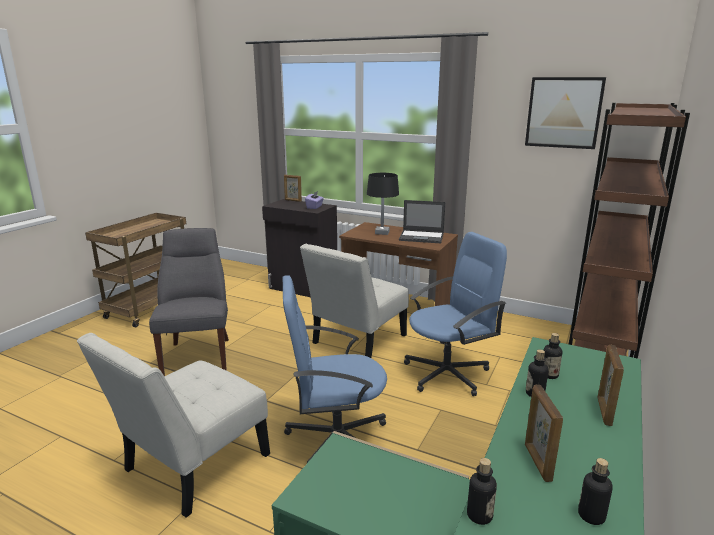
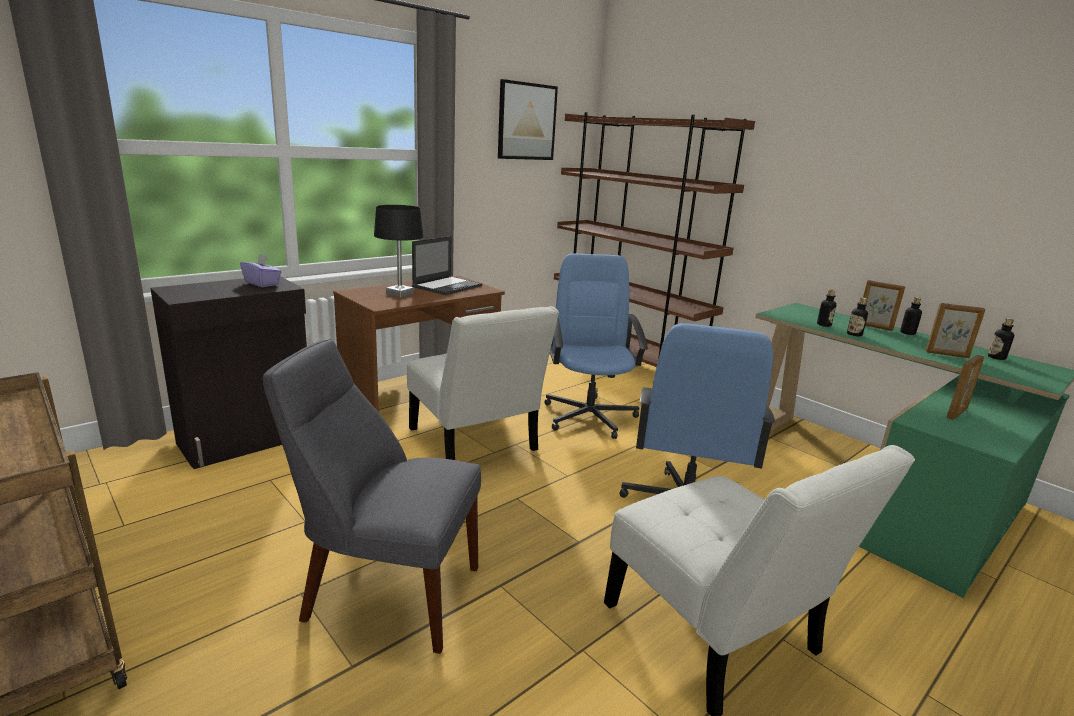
camera: 70 degrees left, 0 degrees up
picture frame [284,175,302,202] -> picture frame moved to [946,355,984,420]
bottle [467,458,497,525] -> bottle moved to [900,297,922,335]

